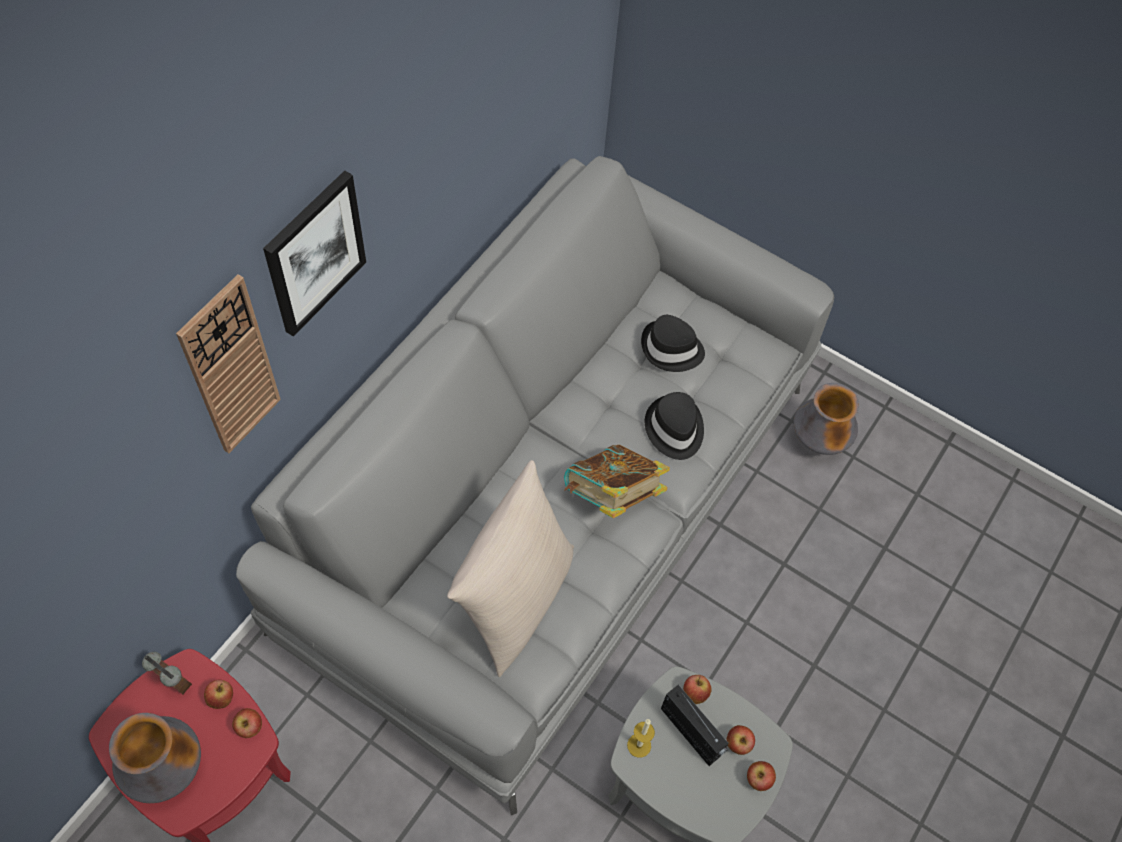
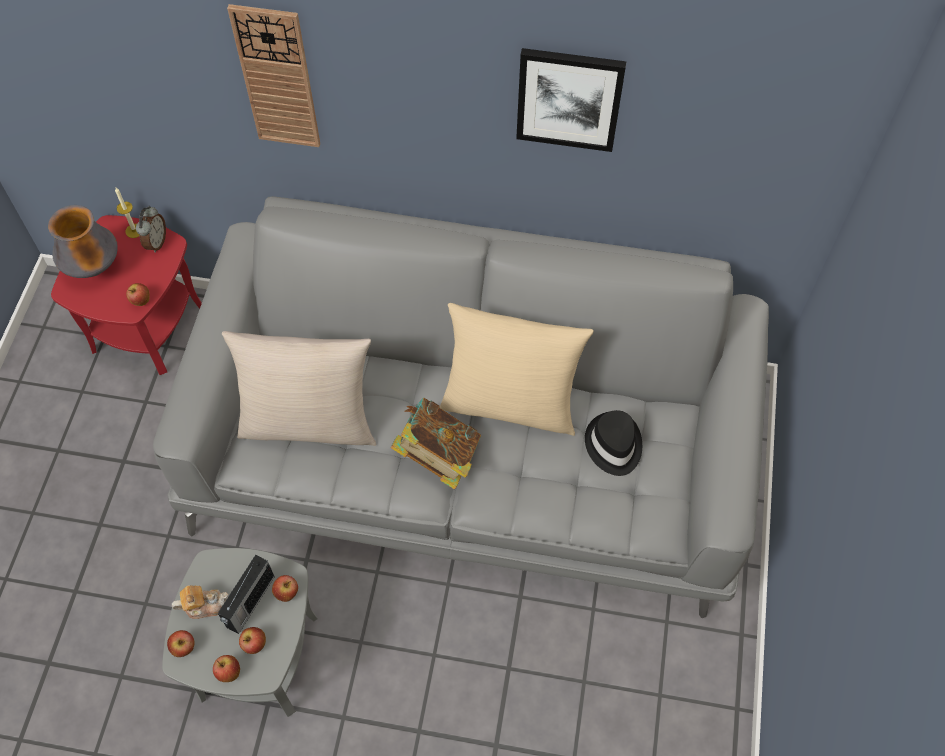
camera: 70 degrees right, 0 degrees up
apple [204,680,233,709] -> apple moved to [167,630,195,657]
picture [263,170,366,337] -> picture moved to [516,48,626,152]
candle [627,719,655,758] -> candle moved to [115,188,139,238]
black hat [645,392,704,460] -> none
vase [794,383,859,455] -> none
none -> teapot [172,585,228,619]
none -> beige pillow [439,303,594,436]

